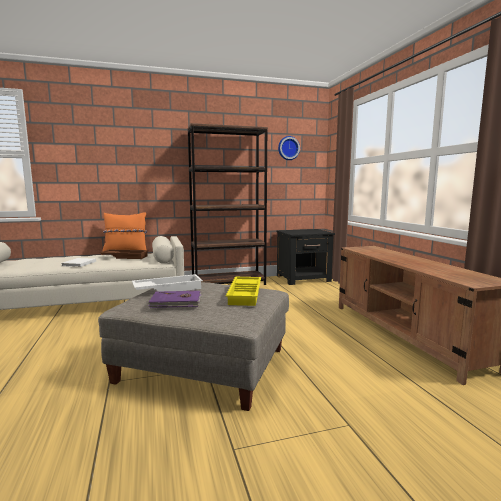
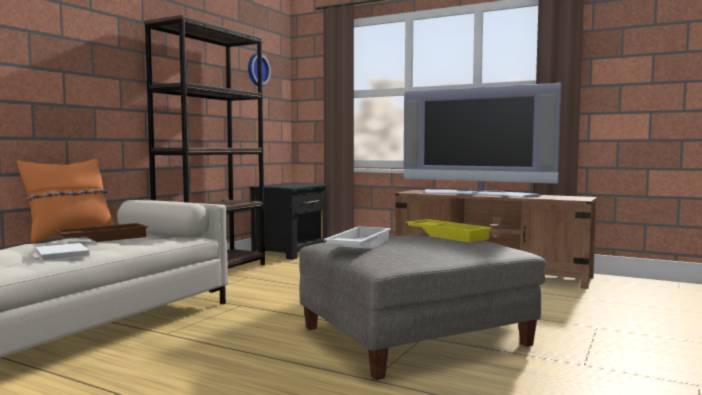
camera: 45 degrees left, 5 degrees down
purple book [148,291,202,308] -> none
none -> television [404,83,562,198]

